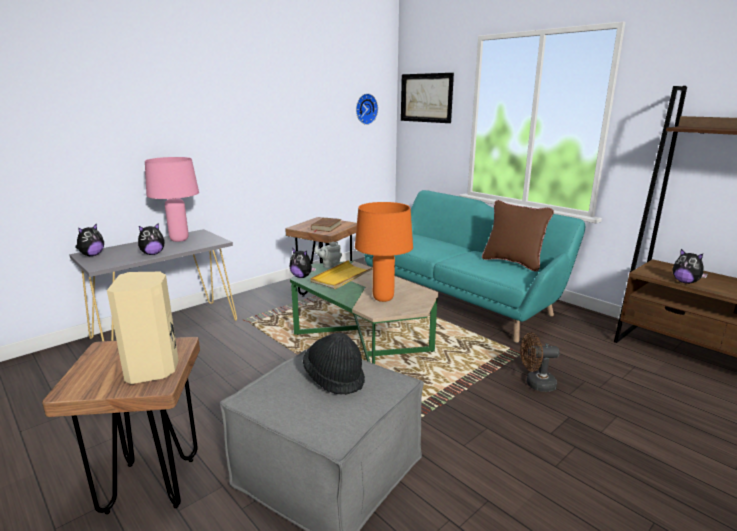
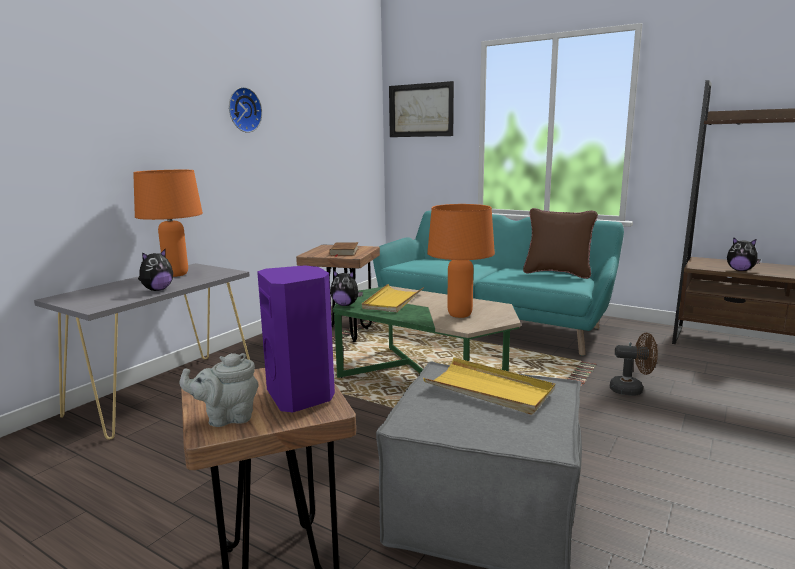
camera: 15 degrees left, 5 degrees down
plush toy [75,223,104,256] -> none
beige speaker [107,272,179,384] -> purple speaker [257,265,335,412]
pink table lamp [145,157,199,242] -> orange table lamp [133,170,203,277]
black hat [303,333,365,395] -> yellow tray [423,357,555,415]
grey teapot [314,242,342,268] -> grey teapot moved to [180,353,259,427]
wall clock [356,93,378,125] -> wall clock moved to [229,87,262,133]
brown fan [520,333,560,392] -> brown fan turned 150 degrees counterclockwise [610,333,658,395]

